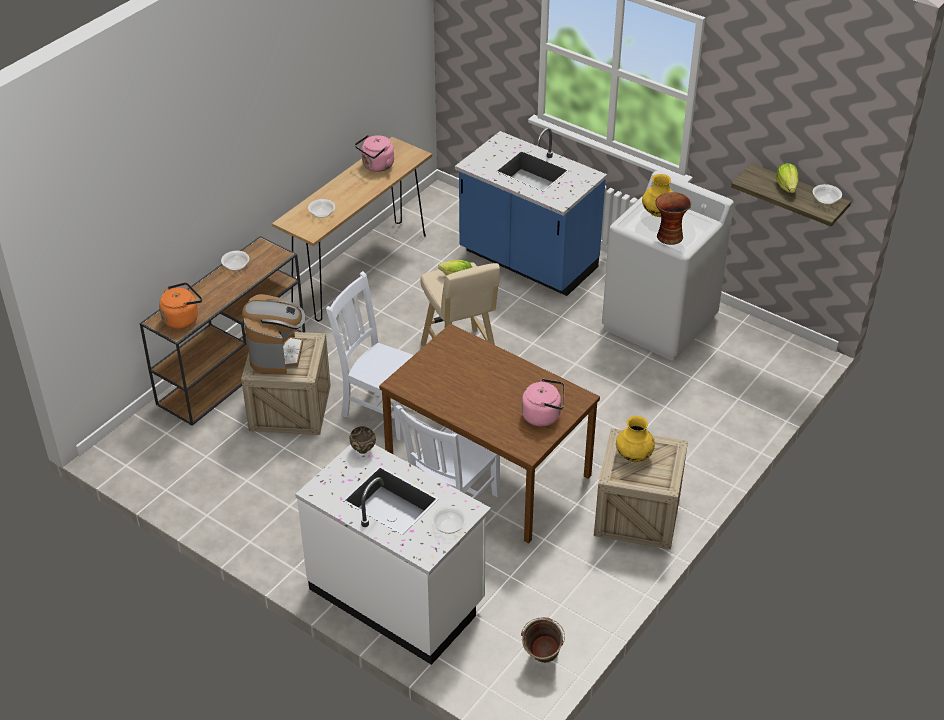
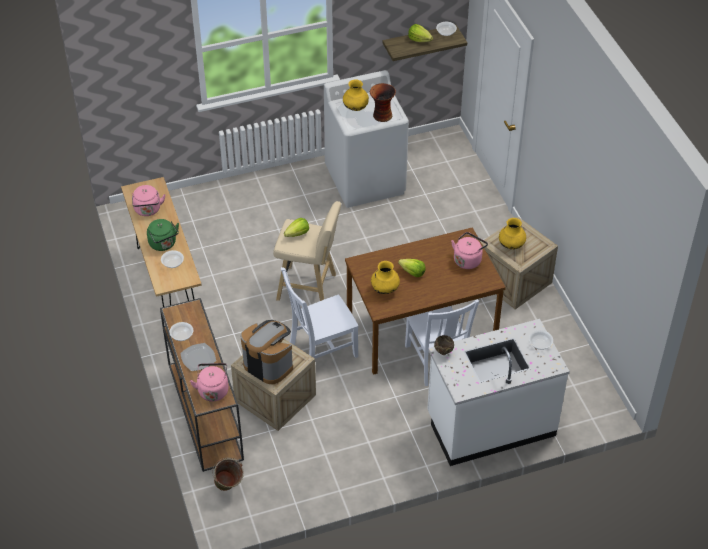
camera: 55 degrees left, 5 degrees up
orange kettle [159,282,202,329] -> pink kettle [190,363,229,402]
blue counter [455,128,607,296] -> none
green bucket [521,617,565,663] -> green bucket moved to [212,458,244,491]
none -> green kettle [147,219,179,251]
none -> plate [181,343,216,371]
none -> yellow vase [371,261,400,294]
none -> lettuce [398,259,426,277]

